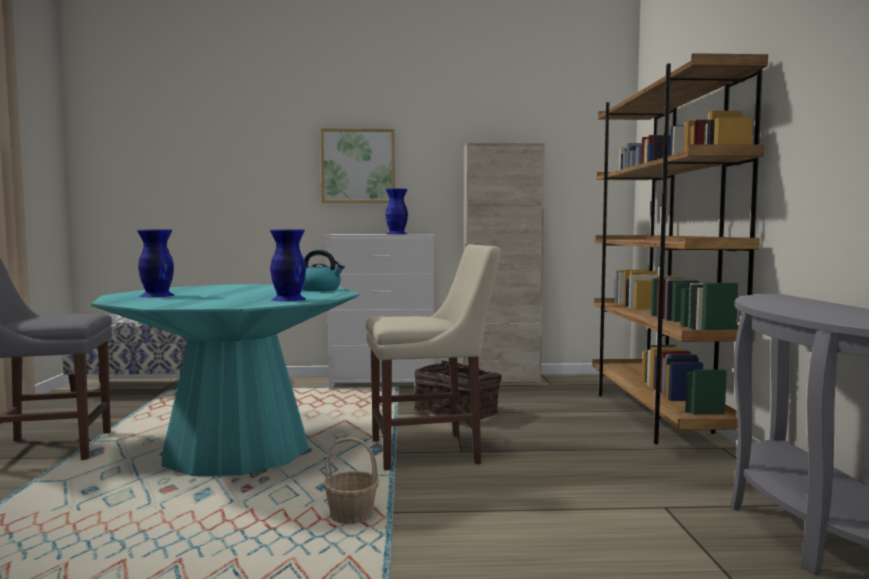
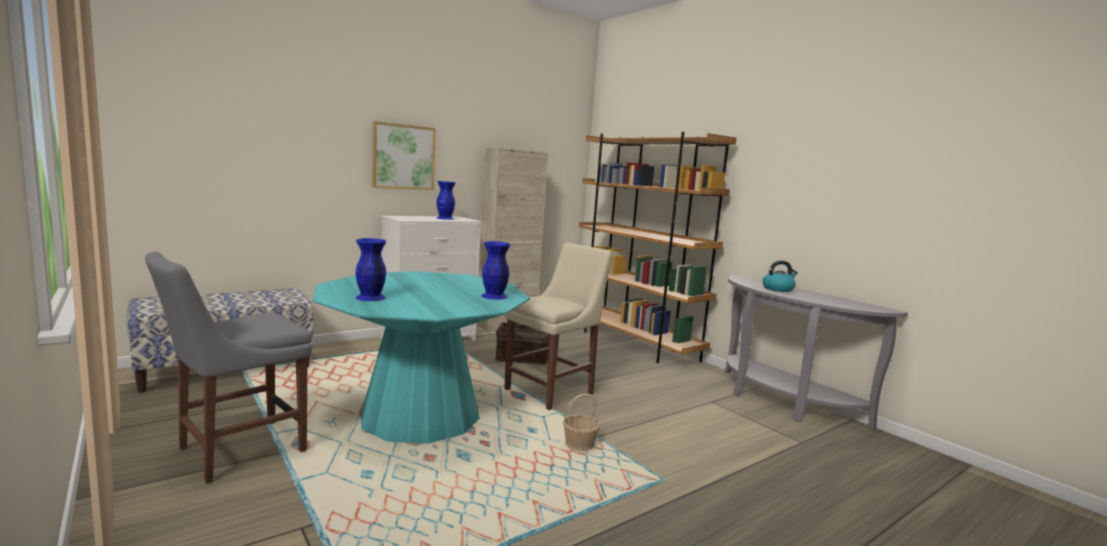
camera: 35 degrees left, 5 degrees up
kettle [302,250,345,291] -> kettle moved to [763,260,798,292]

